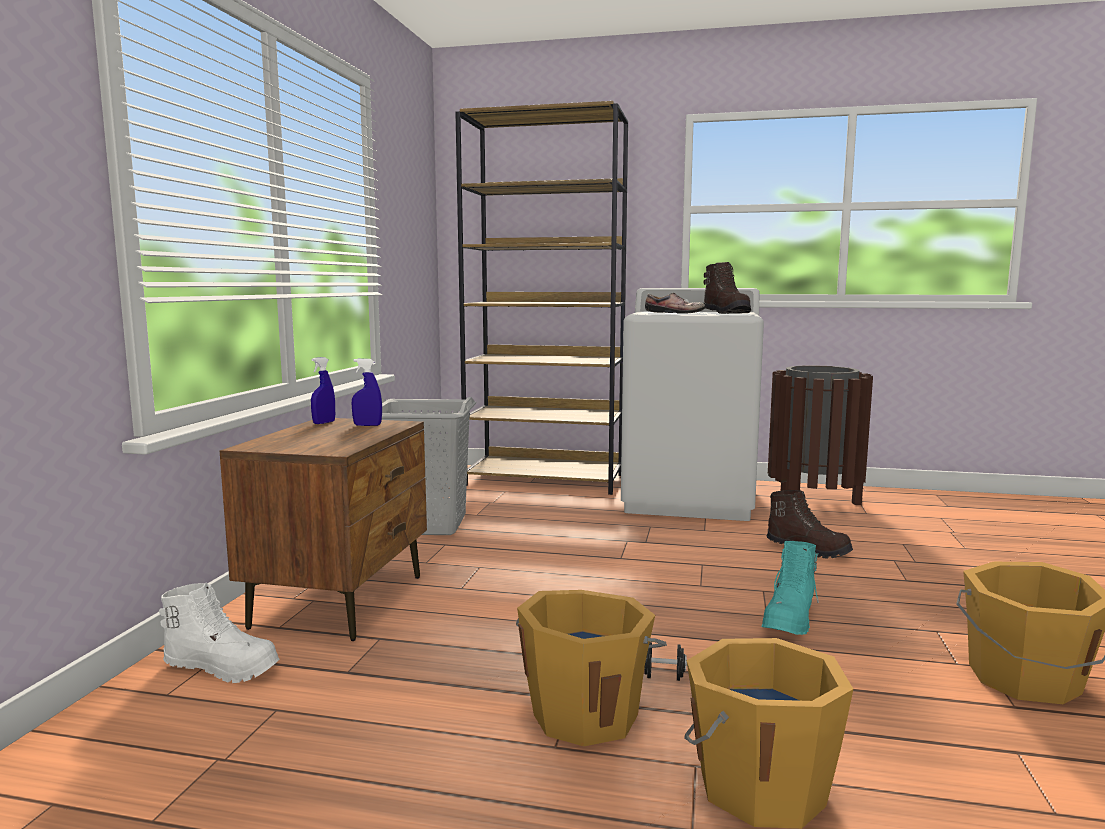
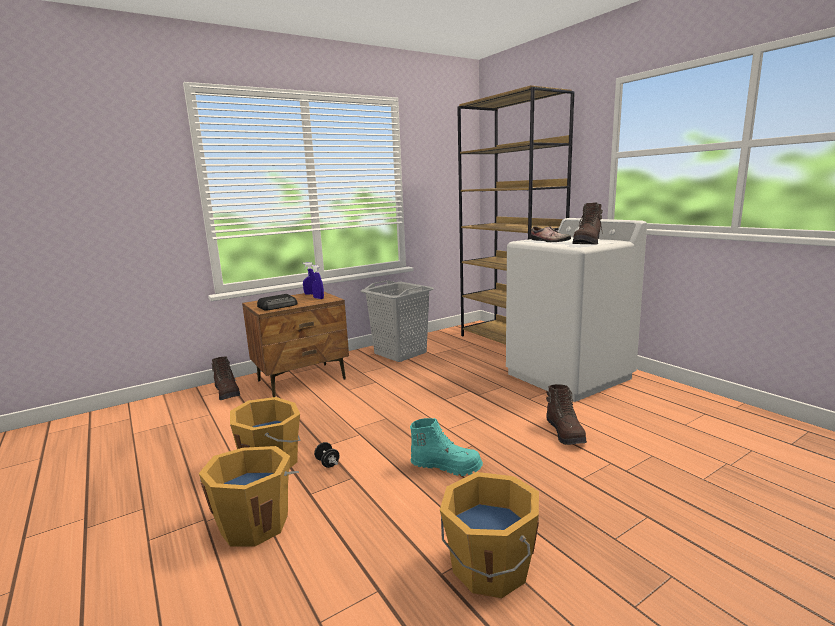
camera: 45 degrees right, 5 degrees up
white boot [159,583,280,683] -> brown boot [211,356,240,400]
turquoise boot [761,541,819,635] -> turquoise boot turned 150 degrees counterclockwise [410,418,483,476]
brown trash can [768,366,873,505] -> none
none -> radio [257,294,298,311]

